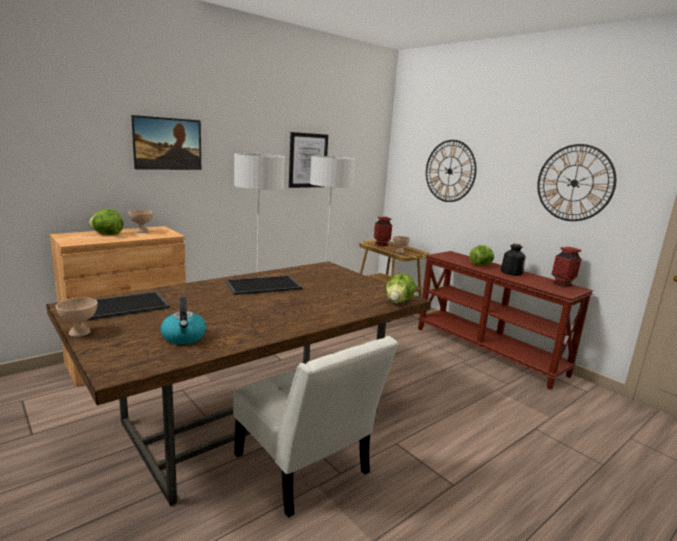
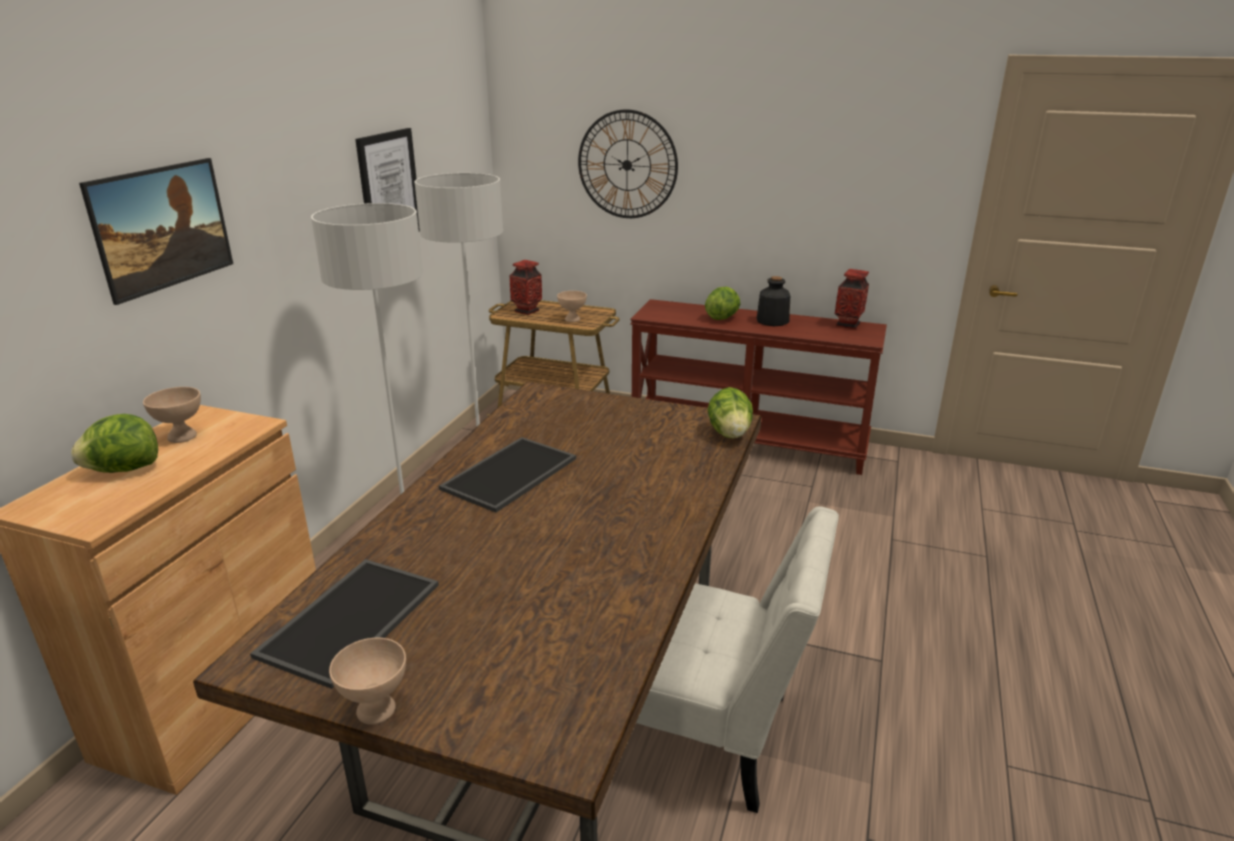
camera: 30 degrees left, 10 degrees up
kettle [160,297,206,344] -> none
wall clock [537,144,616,221] -> none

